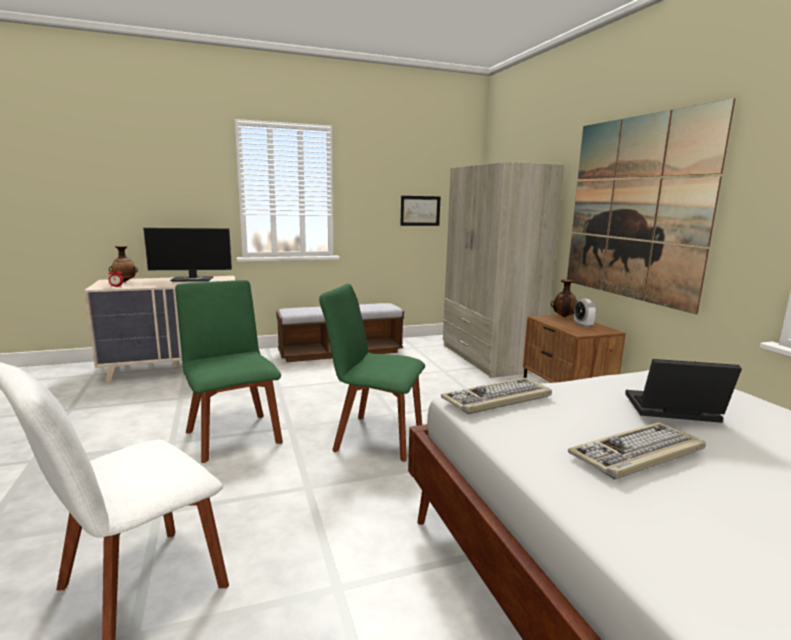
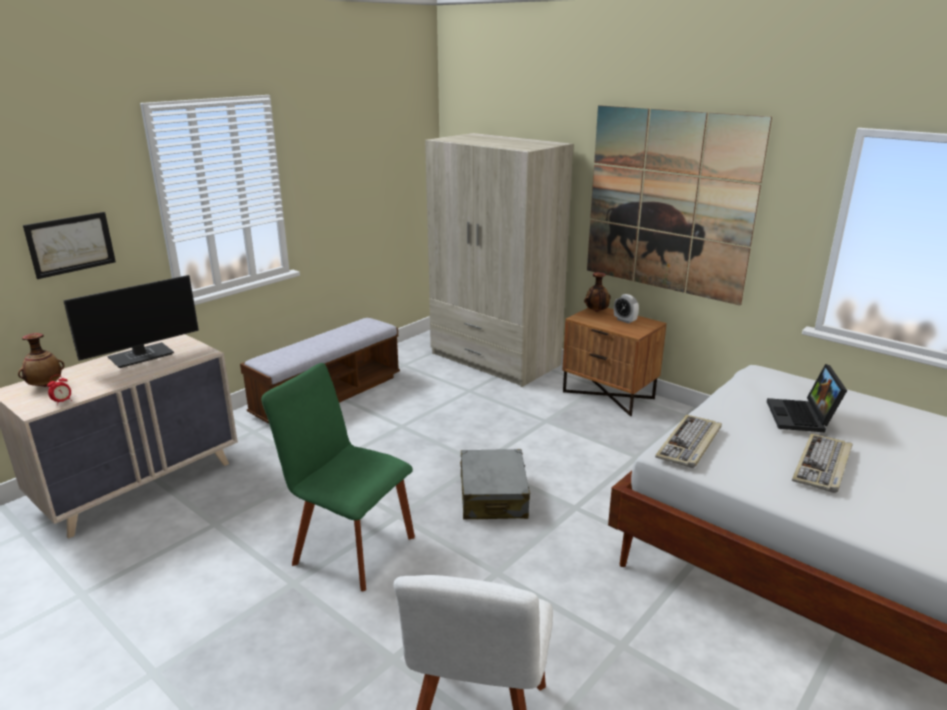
camera: 30 degrees left, 10 degrees up
green chair [319,284,425,462] -> grey suitcase [460,449,531,520]
picture [400,196,440,226] -> picture moved to [23,212,116,279]
laptop [625,359,742,423] -> laptop turned 60 degrees counterclockwise [767,364,847,432]

